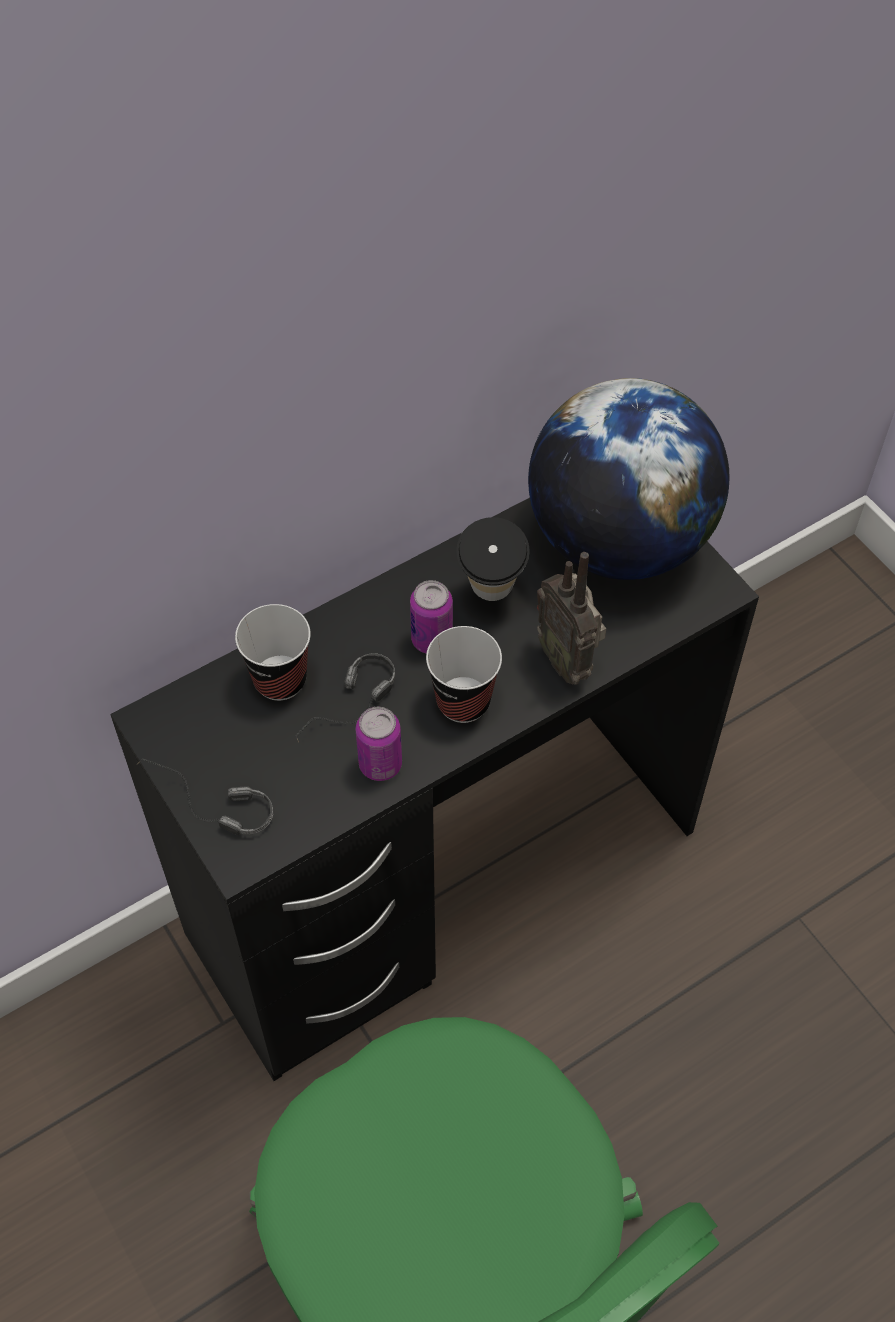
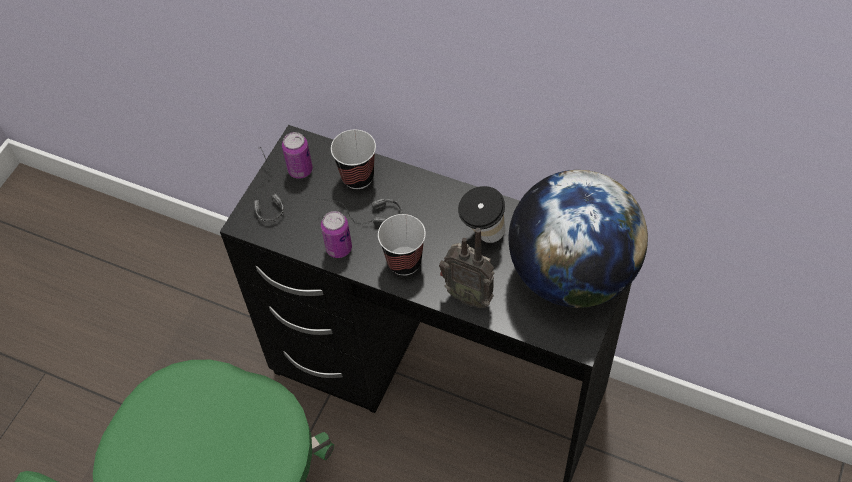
camera: 60 degrees right, 0 degrees up
can [410,580,453,653] -> can moved to [282,132,313,179]
radio [537,552,606,685] -> radio turned 90 degrees counterclockwise [439,228,495,308]

